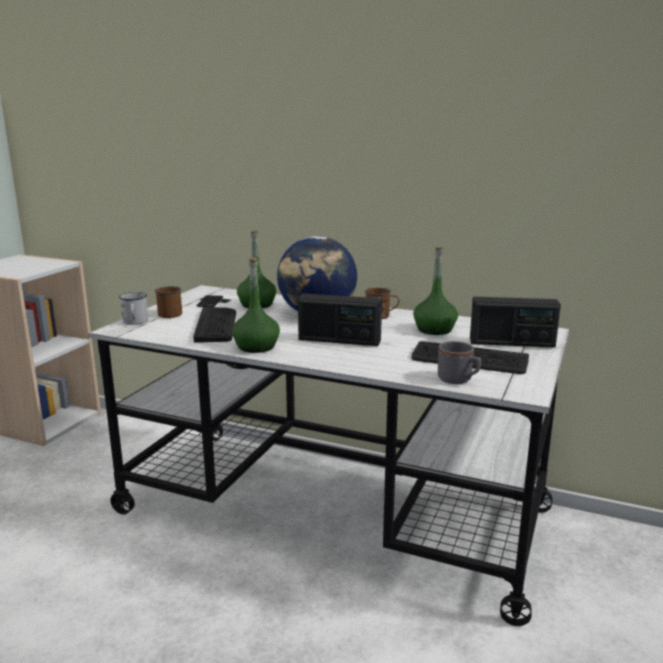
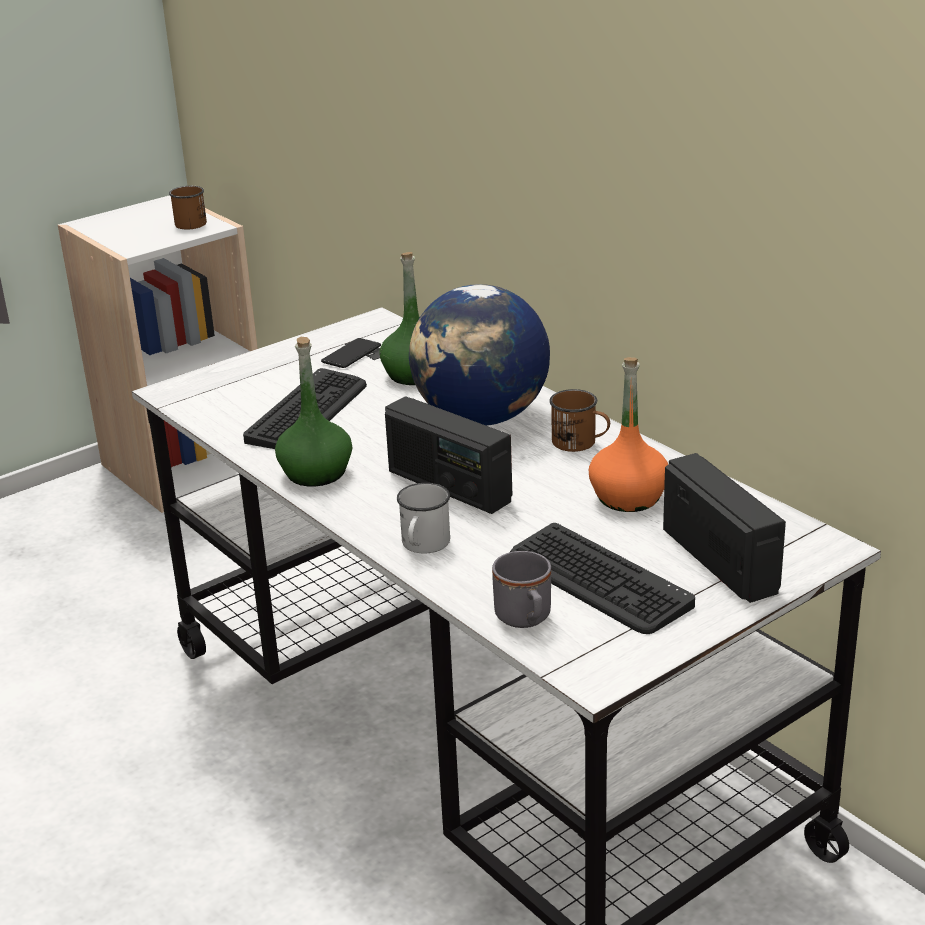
camera: 30 degrees right, 10 degrees up
white mug [119,292,148,325] -> white mug moved to [397,483,450,553]
brown mug [155,286,182,318] -> brown mug moved to [169,186,207,229]
green bottle [413,247,458,335] -> orange bottle [589,357,668,512]
radio [470,297,561,347] -> radio turned 150 degrees counterclockwise [663,453,786,603]

